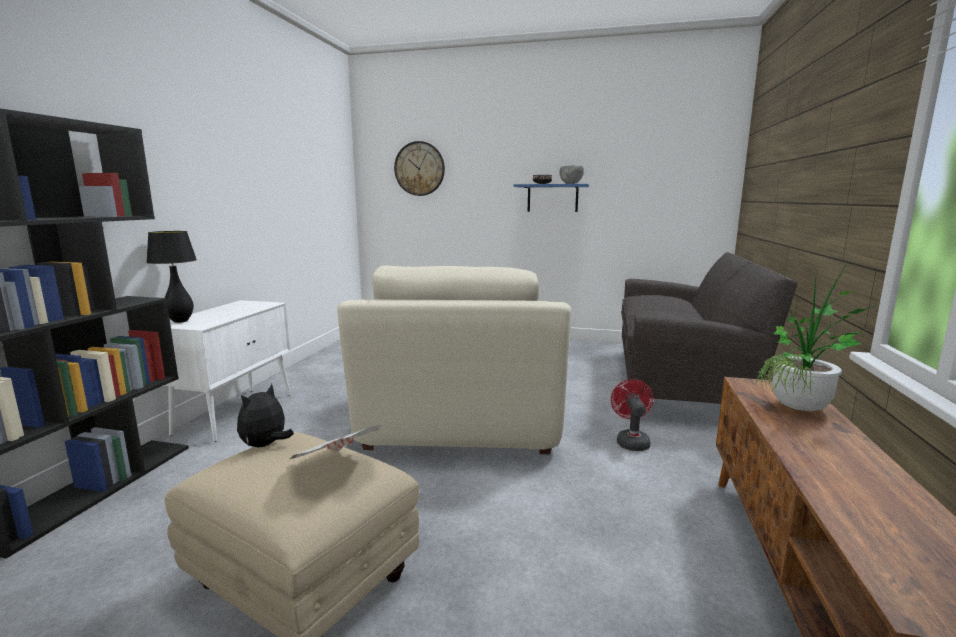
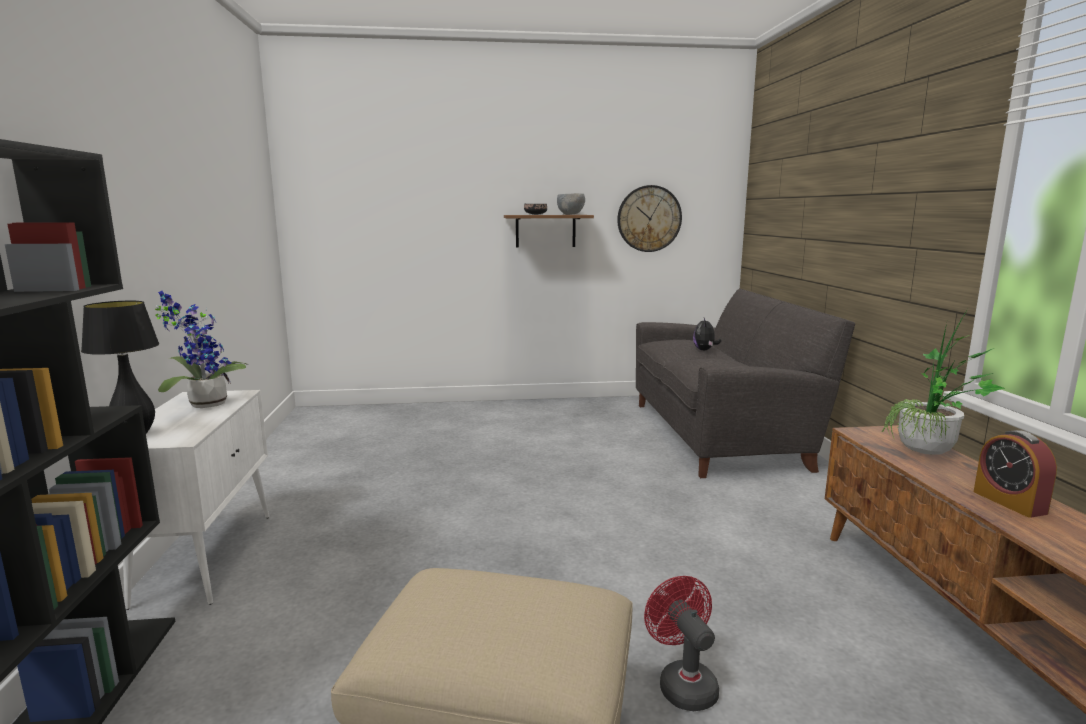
camera: 20 degrees left, 0 degrees up
plush toy [237,384,294,447] -> plush toy moved to [693,318,721,350]
newspaper [290,425,382,459] -> none
beige armchair [337,266,571,454] -> none
wall clock [394,141,445,196] -> wall clock moved to [617,185,682,252]
blue shelf [513,184,589,212] -> brown shelf [504,215,594,247]
red fan [611,379,653,451] -> red fan moved to [644,576,719,711]
none -> potted plant [155,291,249,408]
none -> alarm clock [974,430,1057,518]

